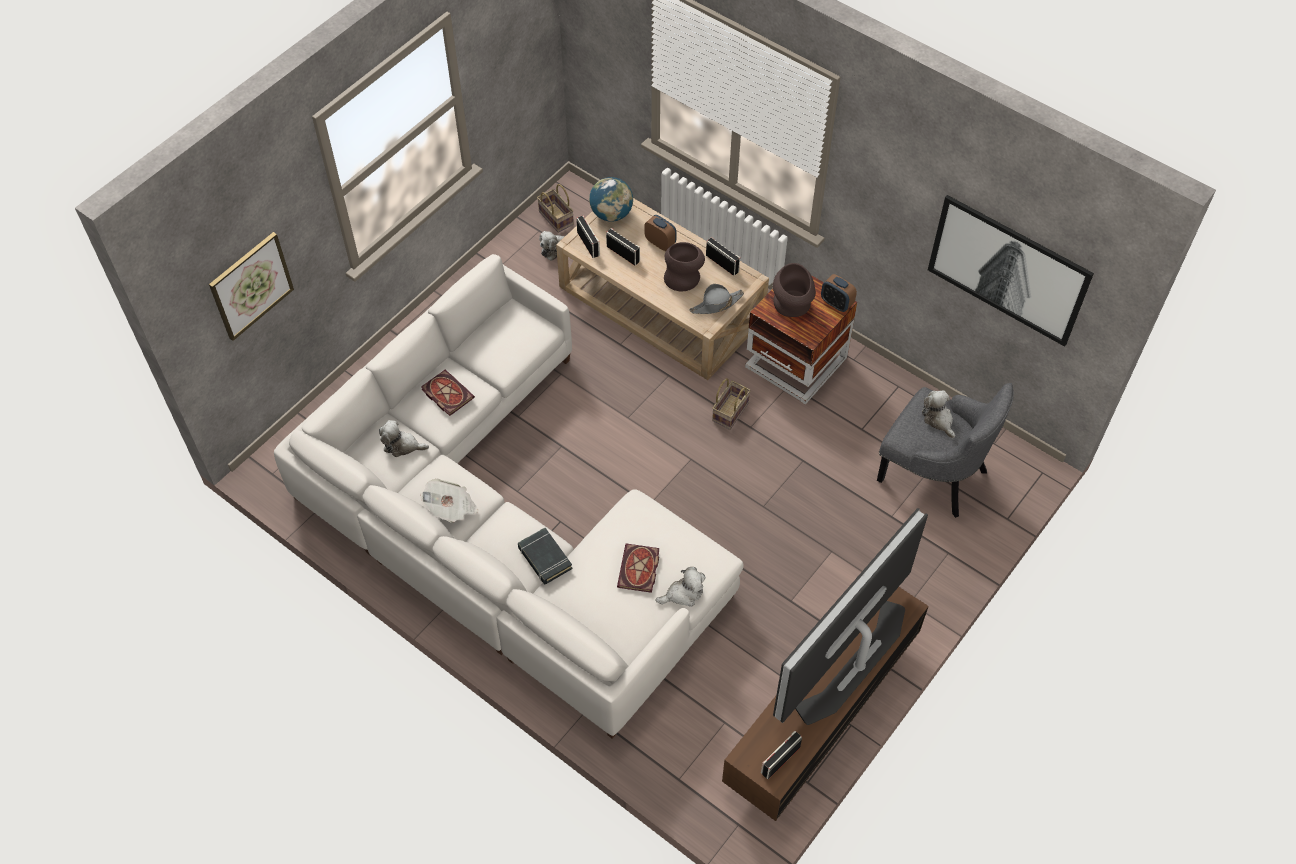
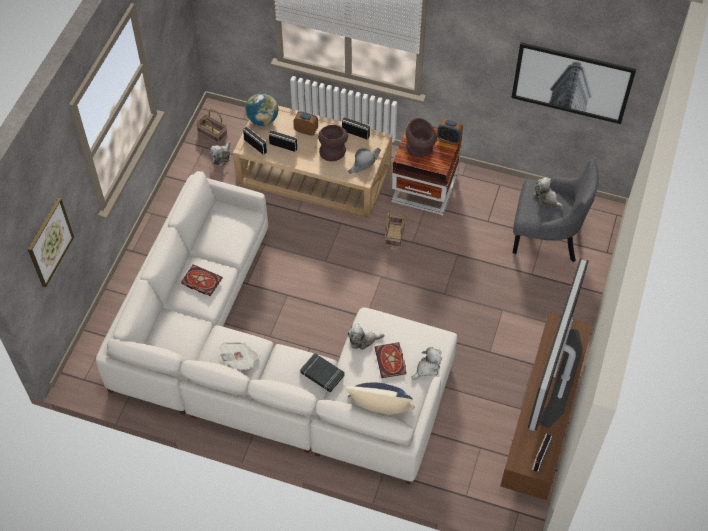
camera: 20 degrees left, 0 degrees up
plush toy [379,420,429,457] -> plush toy moved to [347,323,385,350]
none -> blue pillow [346,382,415,414]

